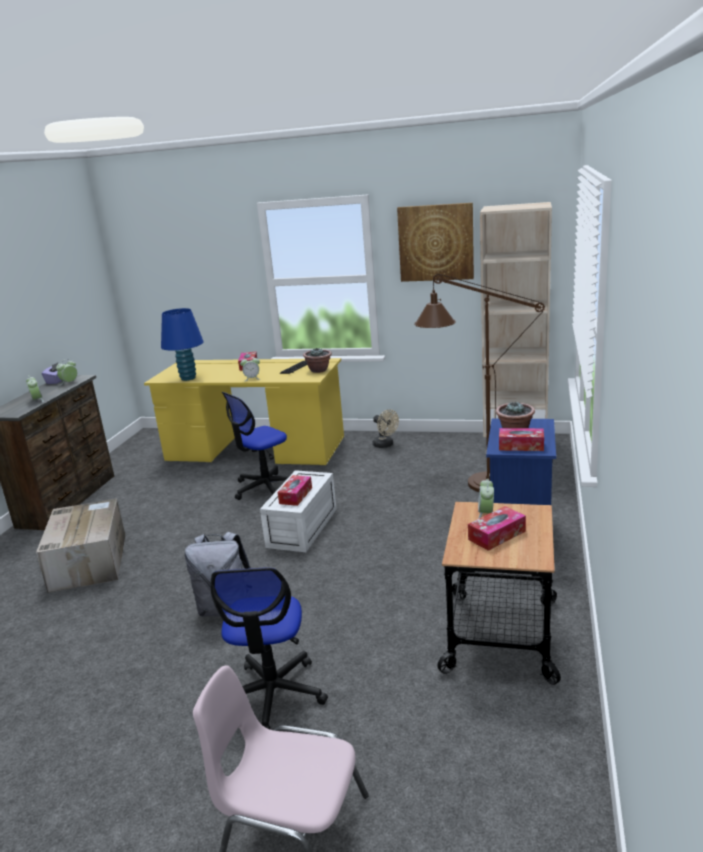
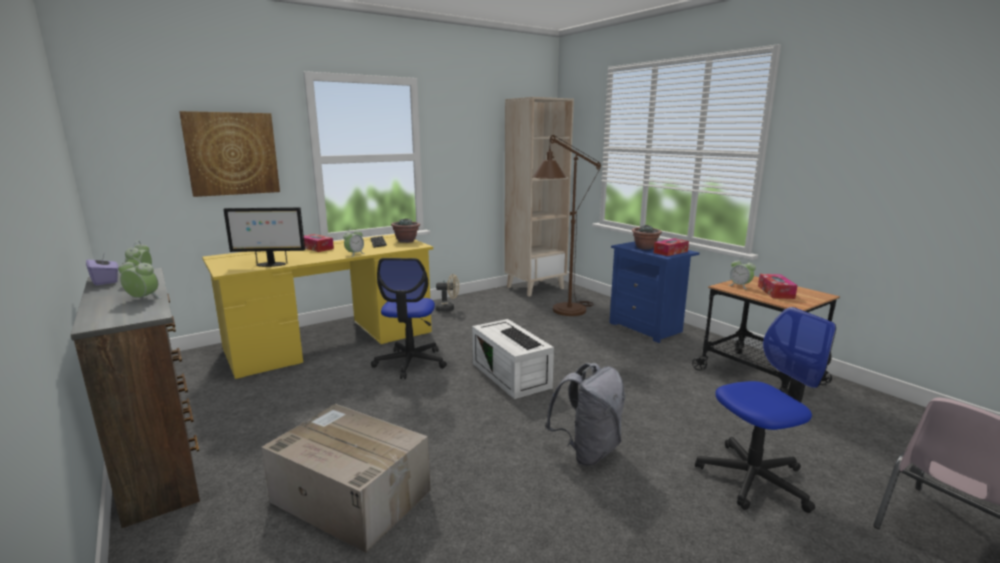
camera: 50 degrees left, 5 degrees down
blue table lamp [161,308,204,381] -> monitor [223,207,305,267]
office chair [211,567,328,730] -> office chair turned 60 degrees counterclockwise [695,307,836,513]
tissue box [278,475,312,506] -> keyboard [501,327,541,350]
picture [397,203,474,282] -> picture moved to [179,111,280,197]

